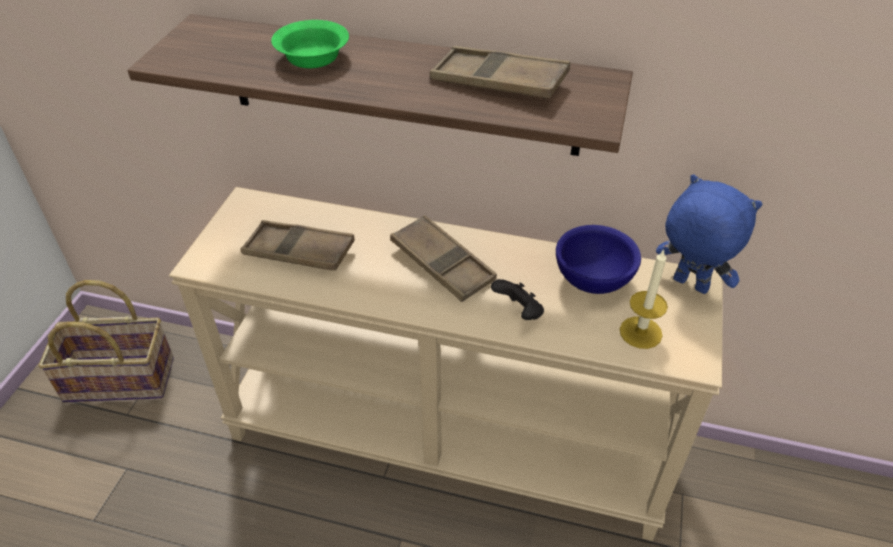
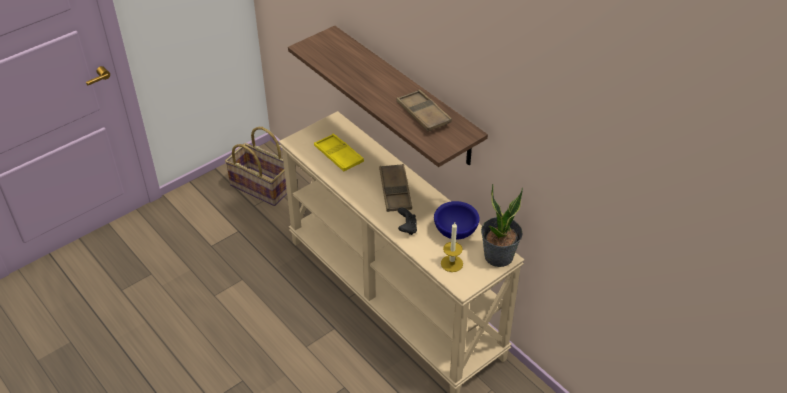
camera: 35 degrees right, 0 degrees up
brown tray [241,220,355,271] -> yellow tray [314,134,364,171]
green bowl [271,20,349,68] -> none
blue plush toy [656,174,762,294] -> potted plant [481,184,523,267]

